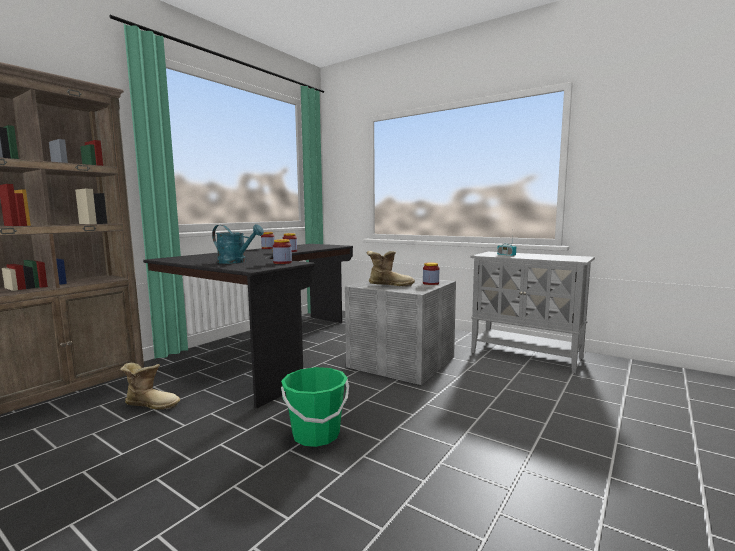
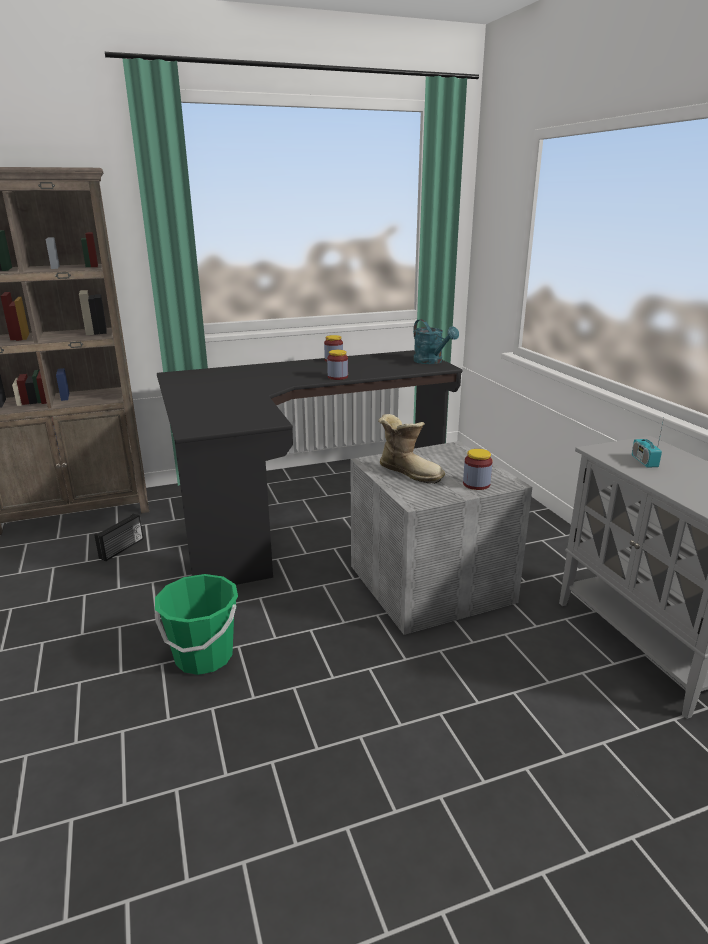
camera: 35 degrees right, 15 degrees up
boot [120,363,180,410] -> radio [95,514,144,561]
turquoise watering can [212,224,264,264] -> turquoise watering can moved to [413,319,459,364]
jar [273,239,292,264] -> none

